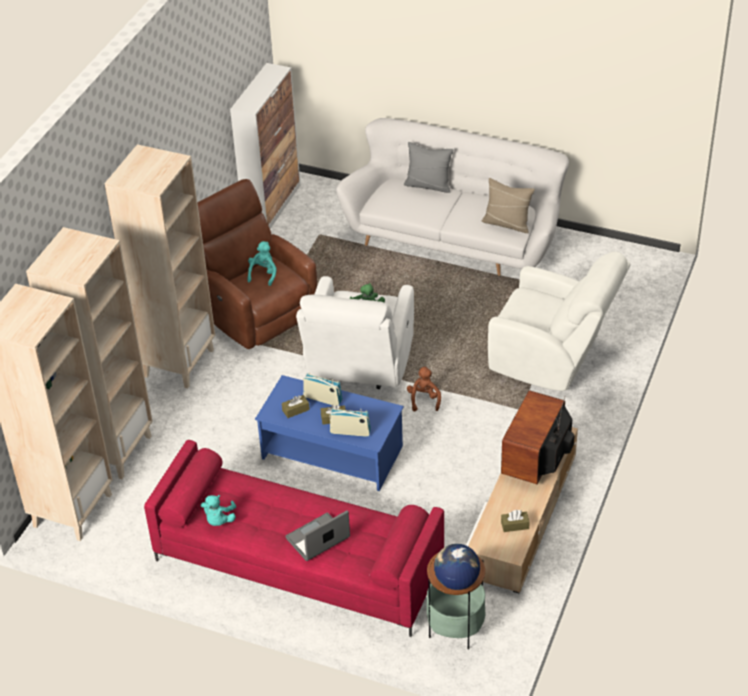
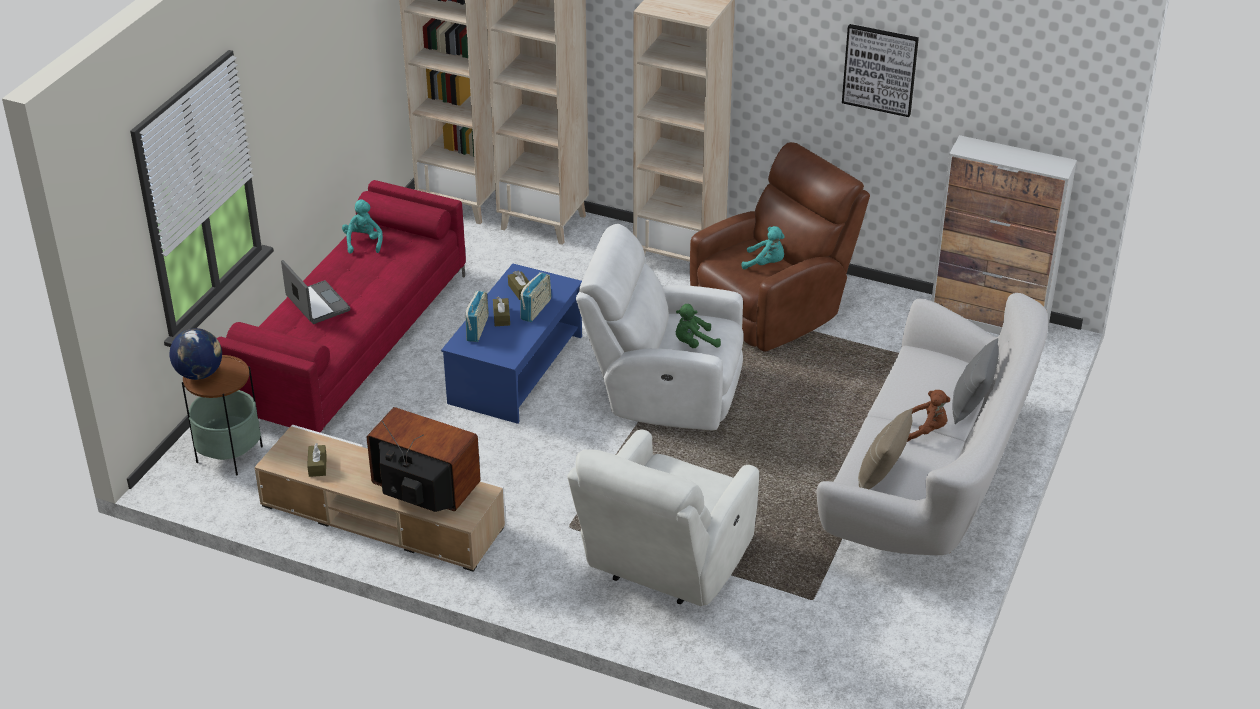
camera: 90 degrees right, 5 degrees down
turquoise plush toy [201,495,236,526] -> turquoise plush toy turned 75 degrees clockwise [342,199,383,254]
brown plush toy [407,366,441,412] -> brown plush toy moved to [907,390,950,442]
none -> picture [842,24,919,117]

